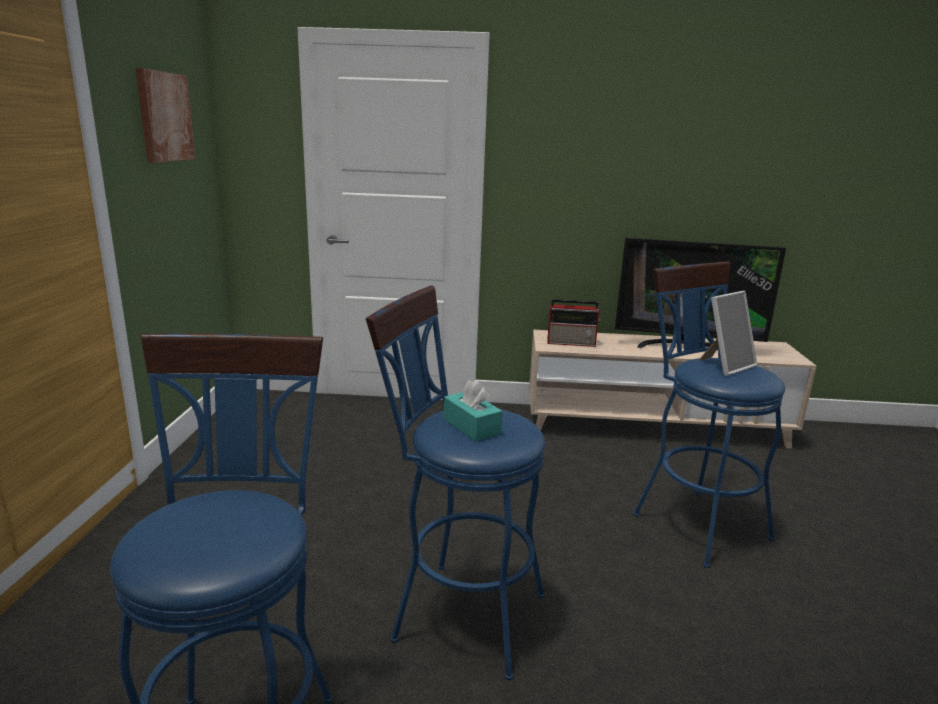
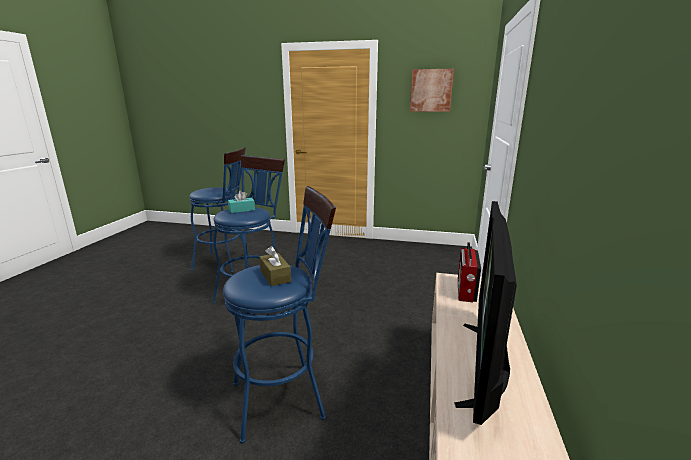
camera: 100 degrees right, 0 degrees up
picture frame [698,291,757,376] -> brown tissue box [260,246,291,286]

